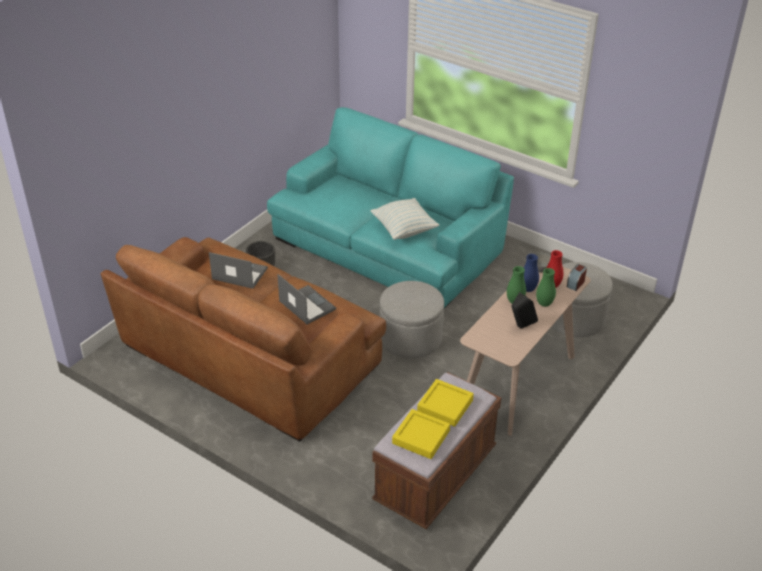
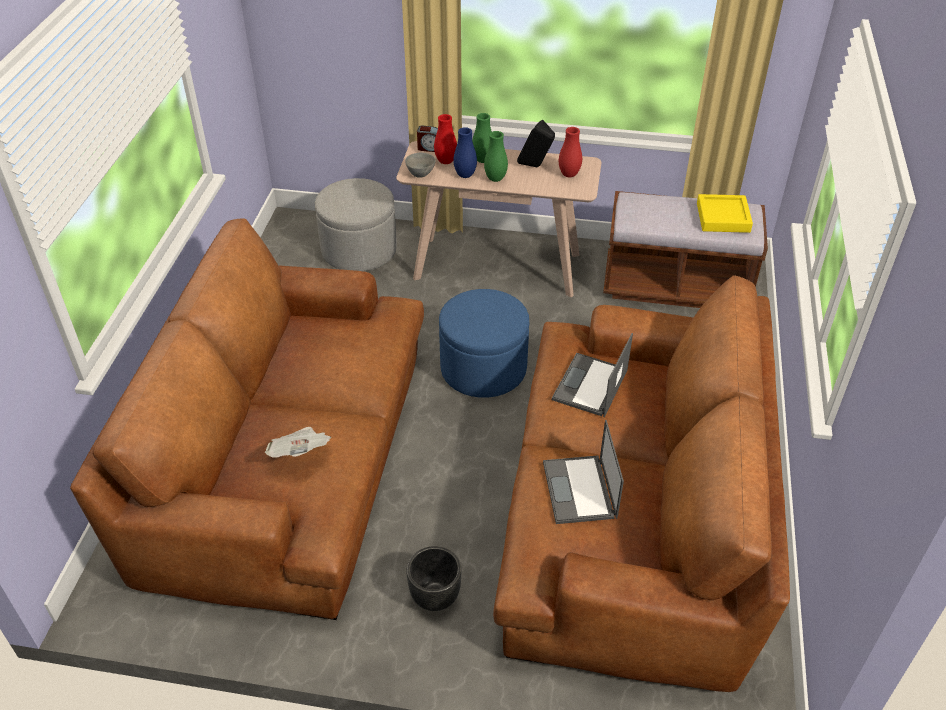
camera: 115 degrees left, 5 degrees up
turquoise sofa [267,107,514,308] -> brown sofa [70,218,424,620]
pillow [370,198,439,240] -> none
grey ottoman [380,281,444,358] -> blue ottoman [439,289,529,398]
yellow tray [417,379,474,427] -> none
none -> newspaper [265,427,331,458]
none -> red vase [559,127,582,177]

